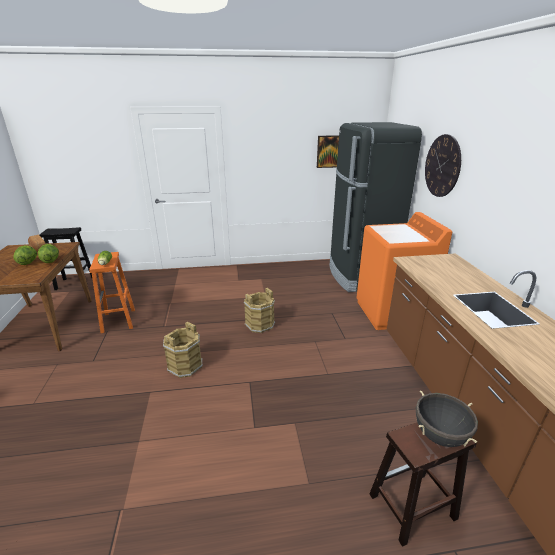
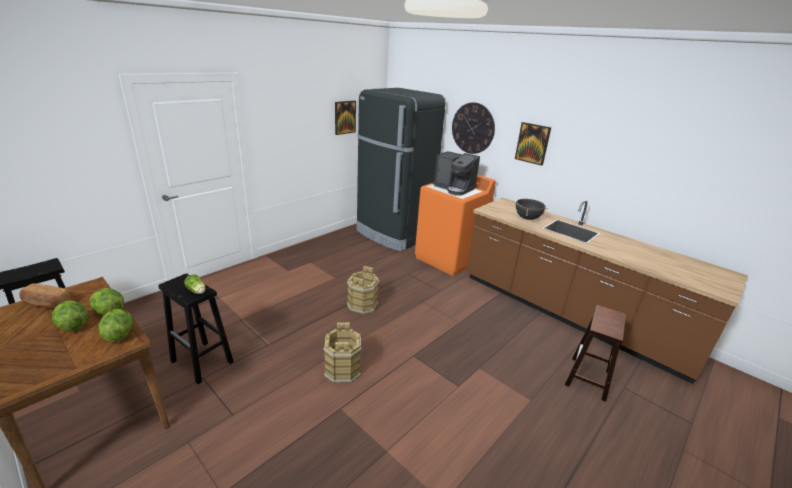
camera: 40 degrees left, 0 degrees up
orange stool [89,252,135,333] -> black stool [158,273,234,384]
black cooking pot [416,391,478,447] -> black cooking pot moved to [513,199,549,220]
none -> lettuce [98,309,133,342]
none -> coffee machine [433,151,480,196]
none -> picture [515,122,551,166]

